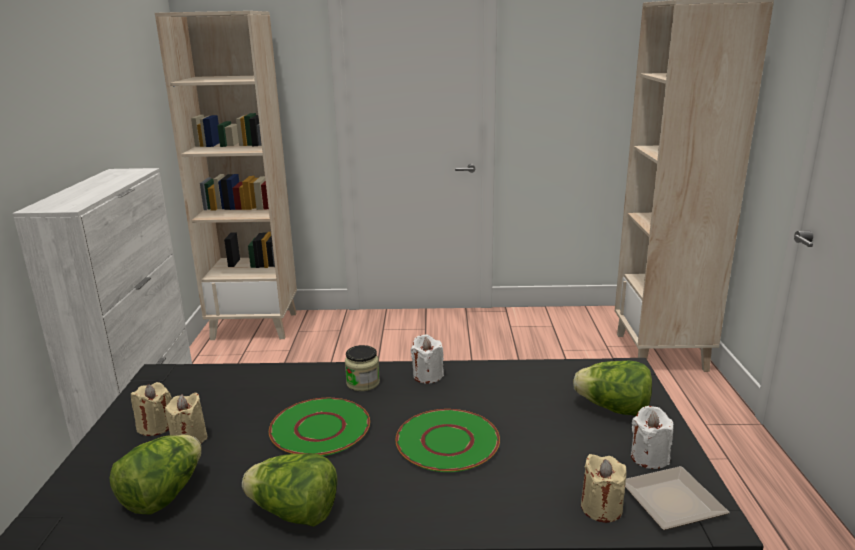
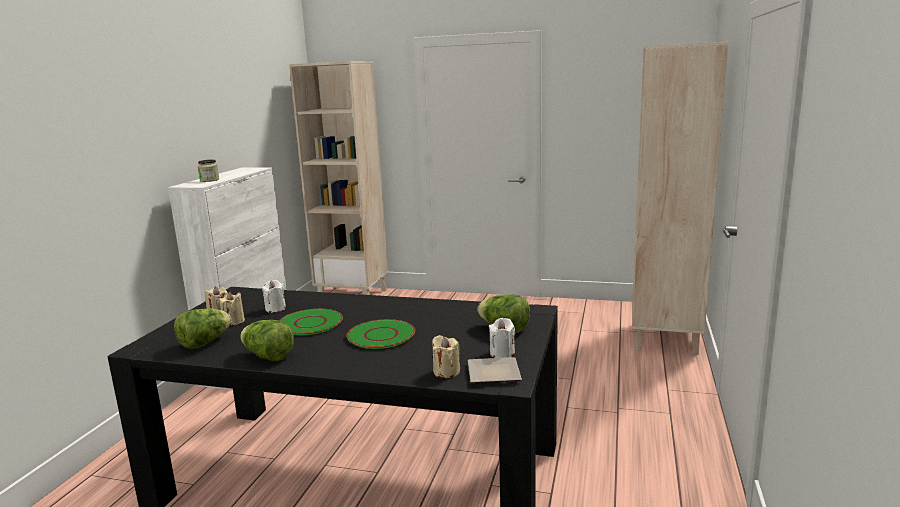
camera: 15 degrees right, 5 degrees down
jar [345,345,380,391] -> jar moved to [198,160,219,182]
white candle [411,334,444,384] -> white candle moved to [262,280,286,313]

